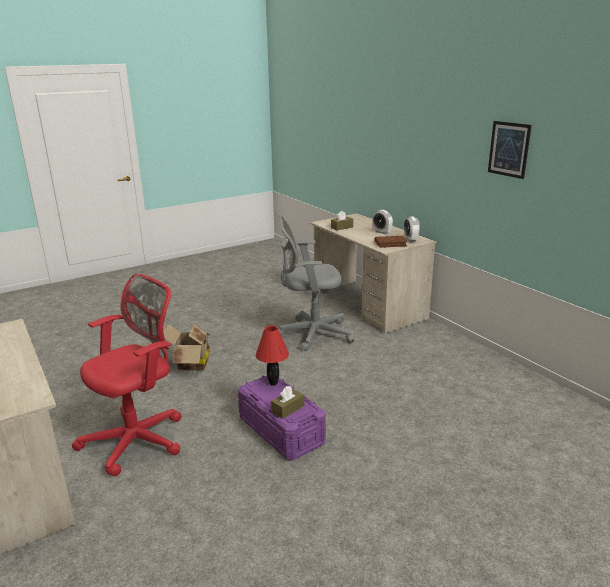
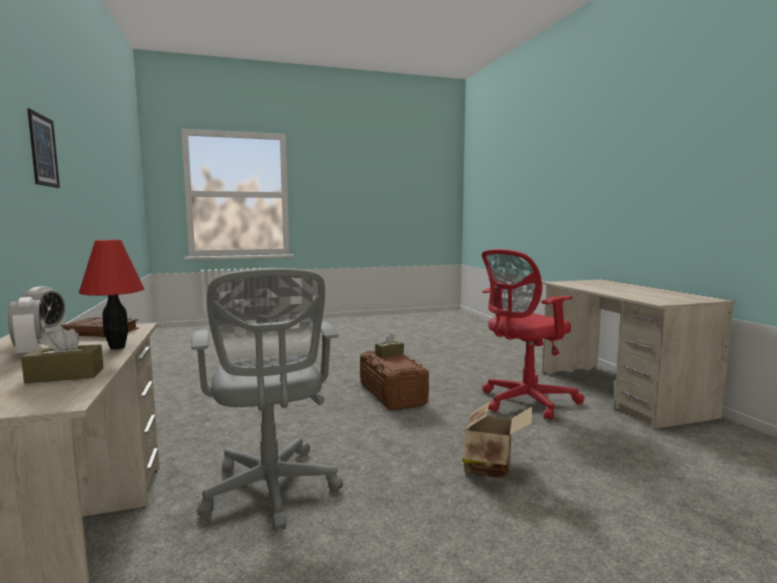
camera: 165 degrees left, 15 degrees down
purple storage box [238,375,326,460] -> brown storage box [360,350,429,410]
red table lamp [256,325,289,386] -> red table lamp moved to [79,240,145,350]
grey office chair [278,215,354,351] -> grey office chair turned 60 degrees clockwise [191,268,343,531]

